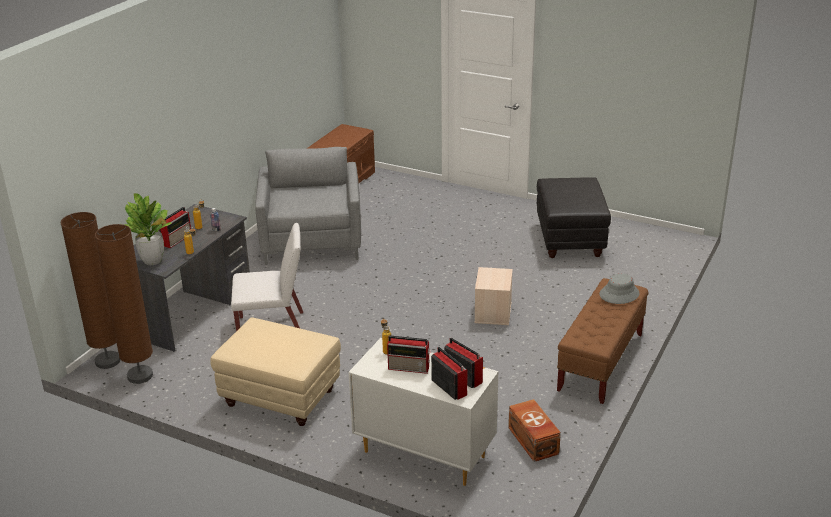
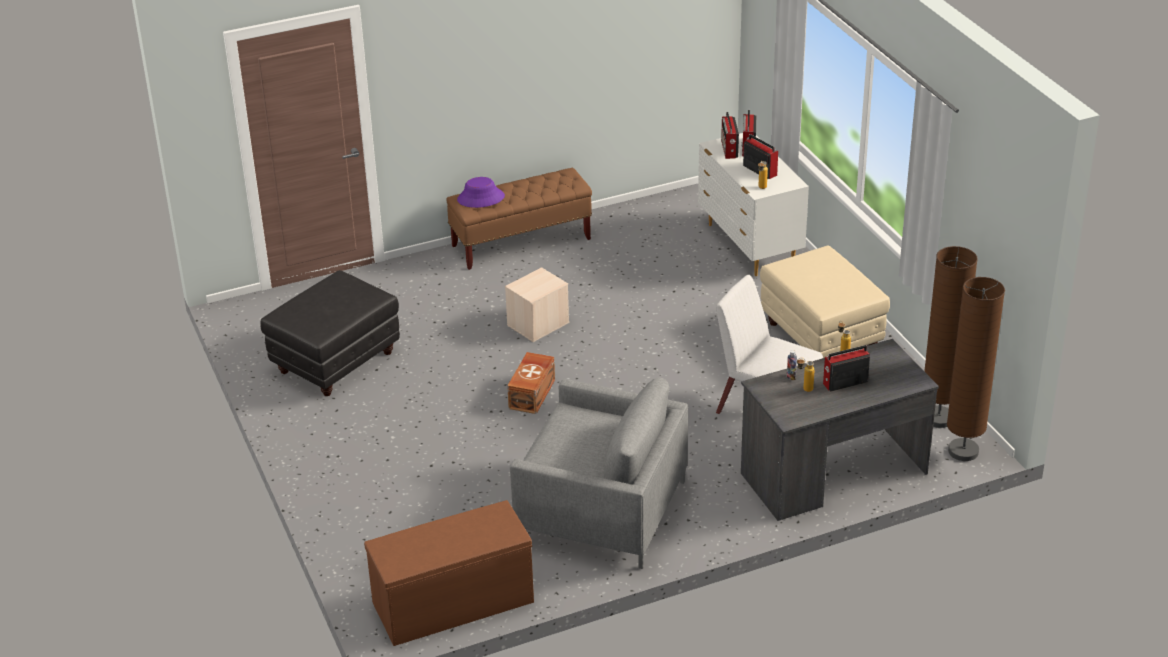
camera: 140 degrees left, 5 degrees up
potted plant [123,193,172,265] -> none
grey armchair [255,147,361,265] -> grey armchair turned 105 degrees counterclockwise [510,377,688,569]
brown storage box [508,399,561,462] -> brown storage box moved to [507,352,555,414]
grey hat [599,274,640,304] -> purple hat [457,177,505,208]

